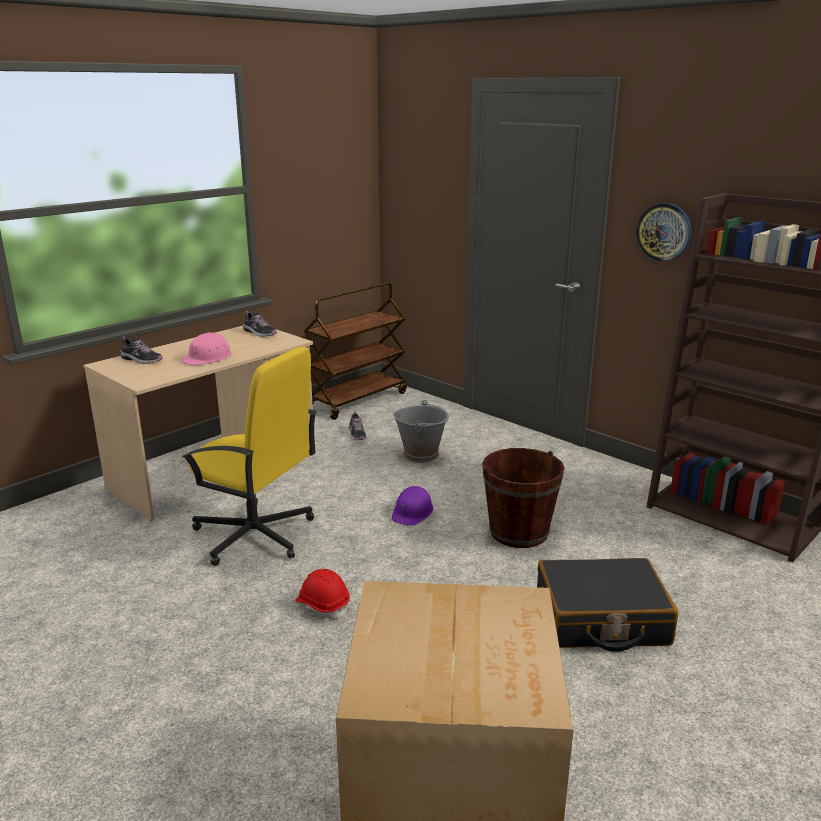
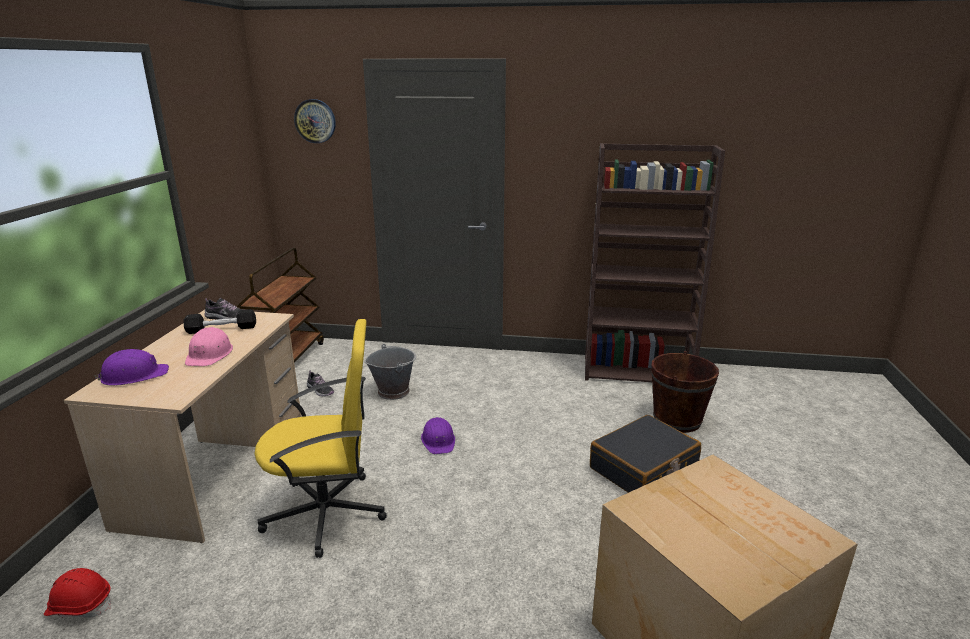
camera: 35 degrees left, 0 degrees up
shoe [120,336,163,364] -> purple hard hat [94,349,169,386]
red hard hat [295,569,350,620] -> red hard hat moved to [44,568,111,618]
brown bucket [482,448,565,548] -> brown bucket moved to [652,351,719,433]
wall clock [636,203,691,261] -> wall clock moved to [294,99,336,143]
none -> black dumbbell [183,309,256,334]

